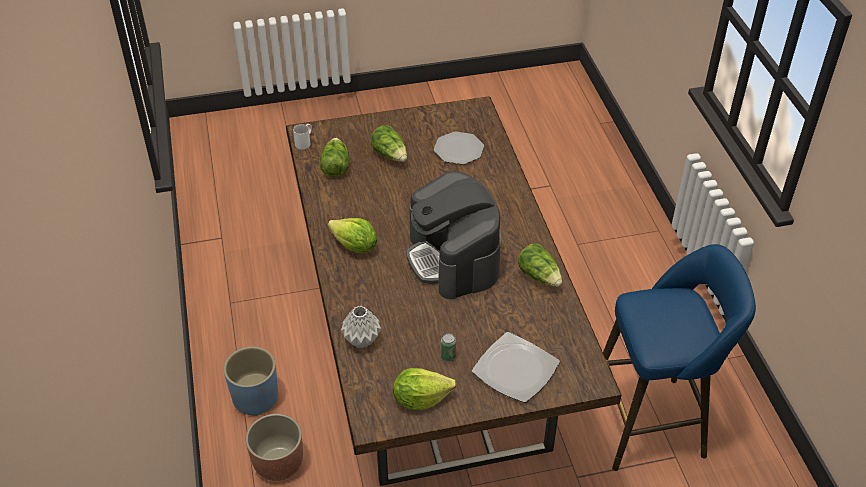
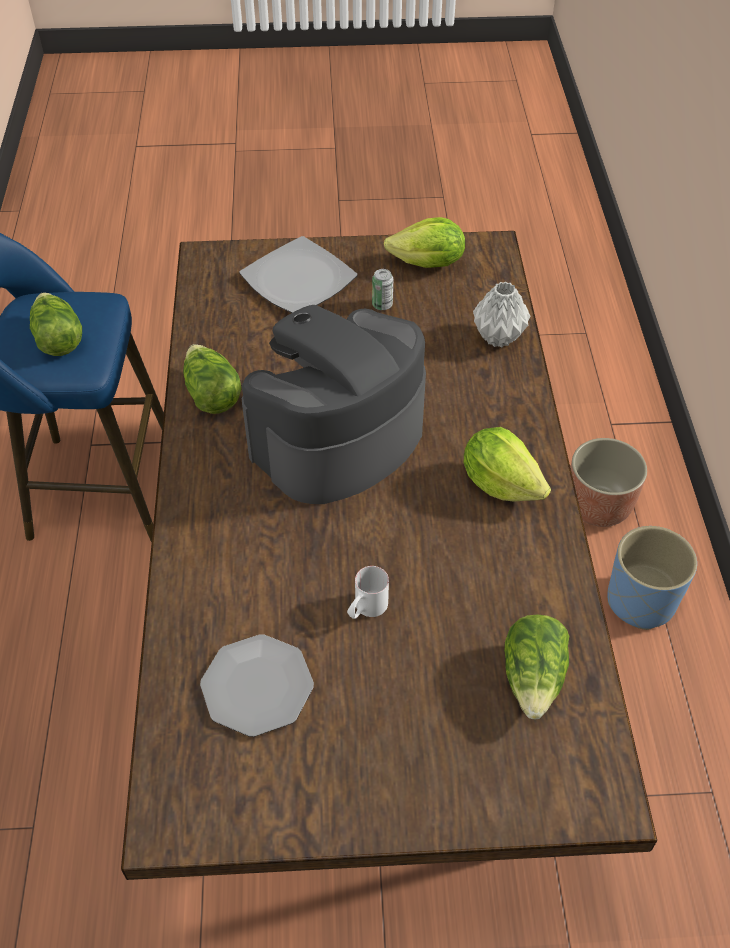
camera: 170 degrees left, 5 degrees up
white mug [293,124,312,150] -> white mug moved to [347,566,389,619]
lettuce [371,125,407,162] -> lettuce moved to [30,292,82,356]
coffee machine [407,171,501,299] -> coffee machine turned 120 degrees counterclockwise [241,305,426,504]

